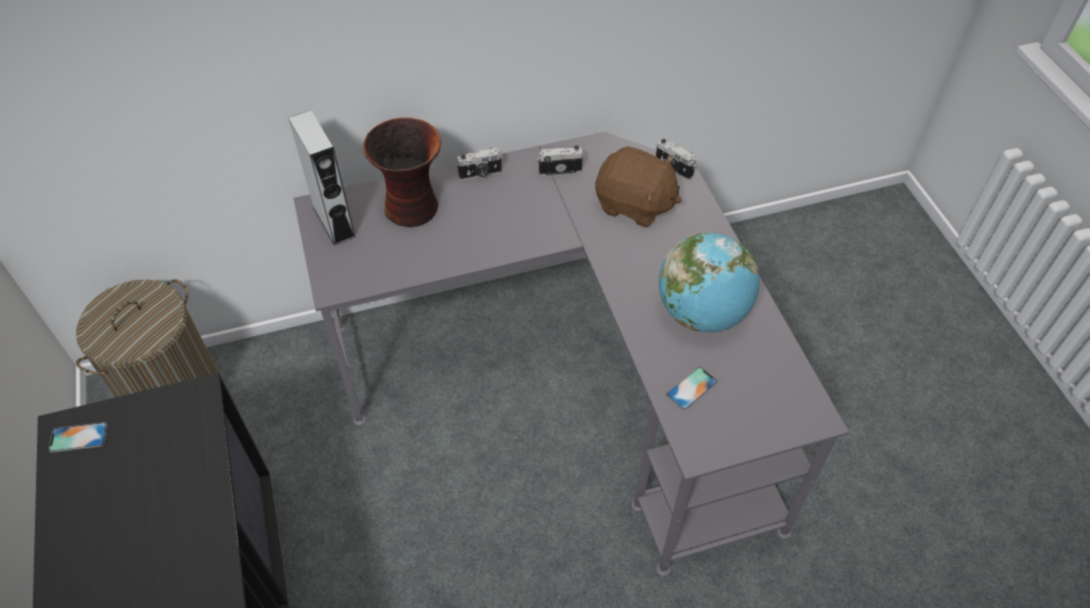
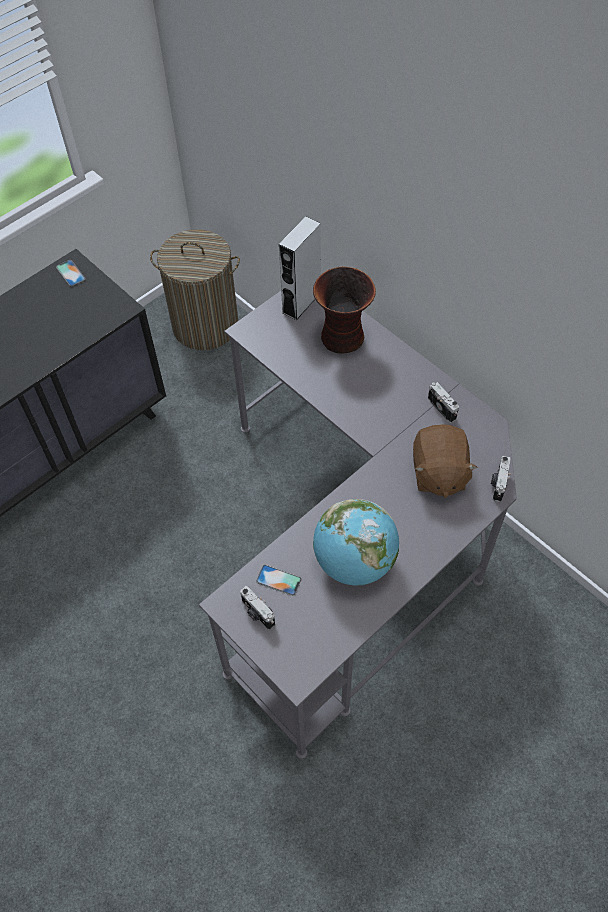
camera: 65 degrees right, 5 degrees up
camera [456,148,503,180] -> camera moved to [240,586,275,630]

